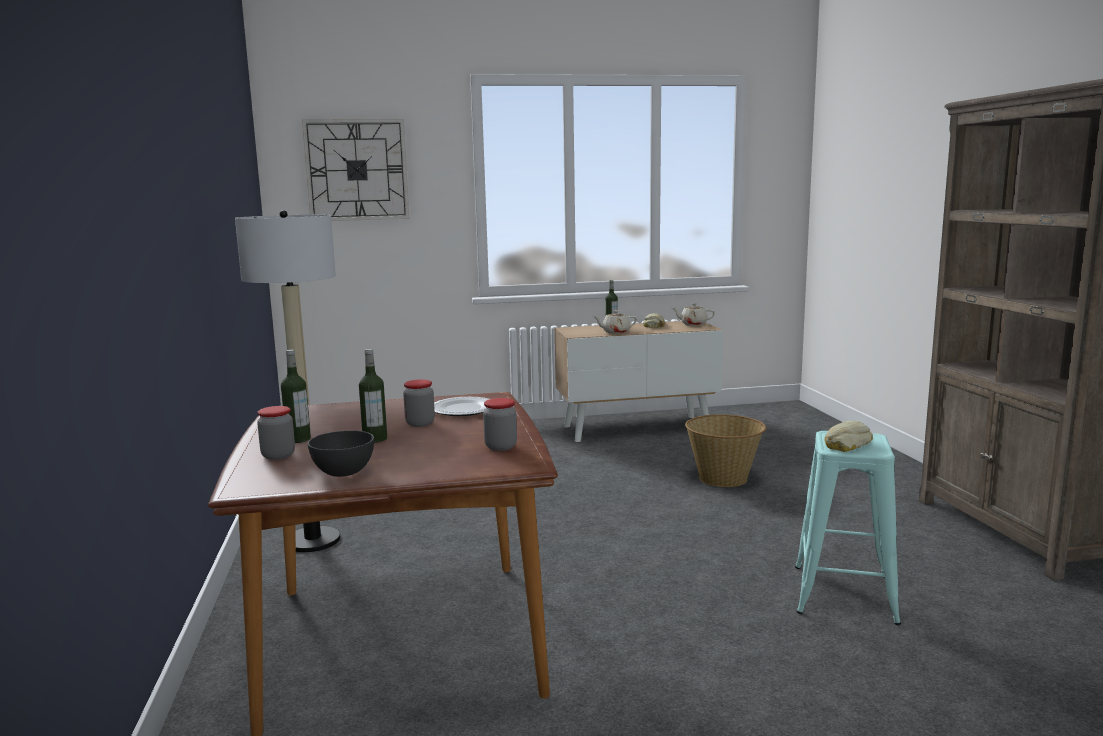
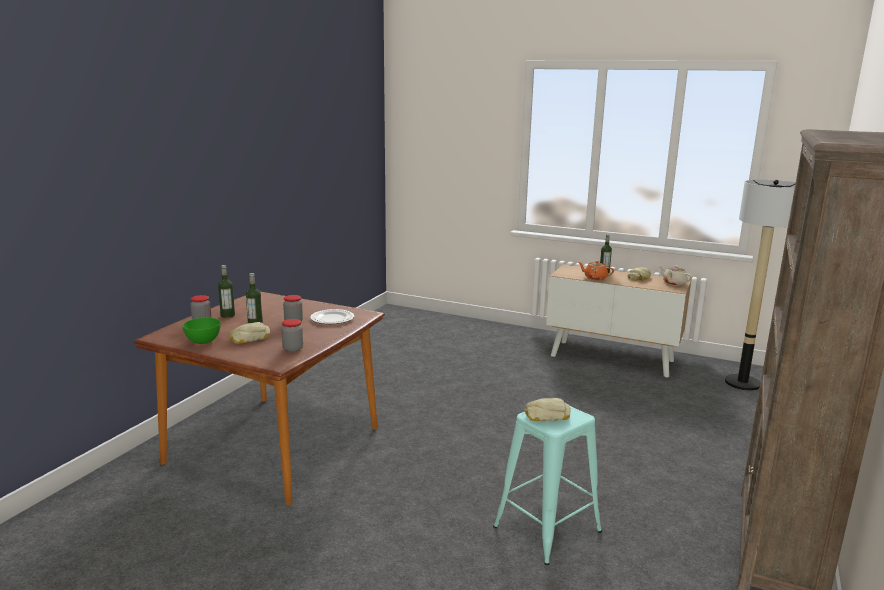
camera: 35 degrees right, 5 degrees up
floor lamp [235,210,341,552] -> floor lamp moved to [725,180,796,391]
wall clock [302,119,409,221] -> none
grey bowl [308,430,374,477] -> green bowl [182,318,221,344]
beige teapot [593,310,637,334] -> orange teapot [578,261,614,280]
basket [685,414,766,487] -> none
none -> bread [229,322,270,344]

